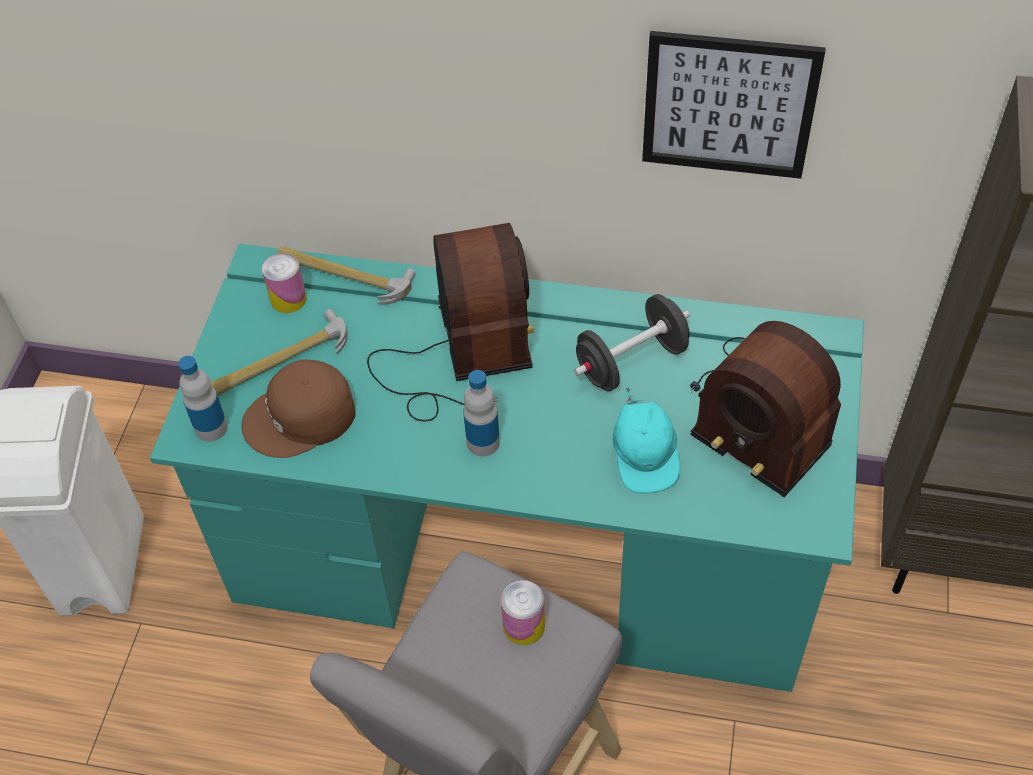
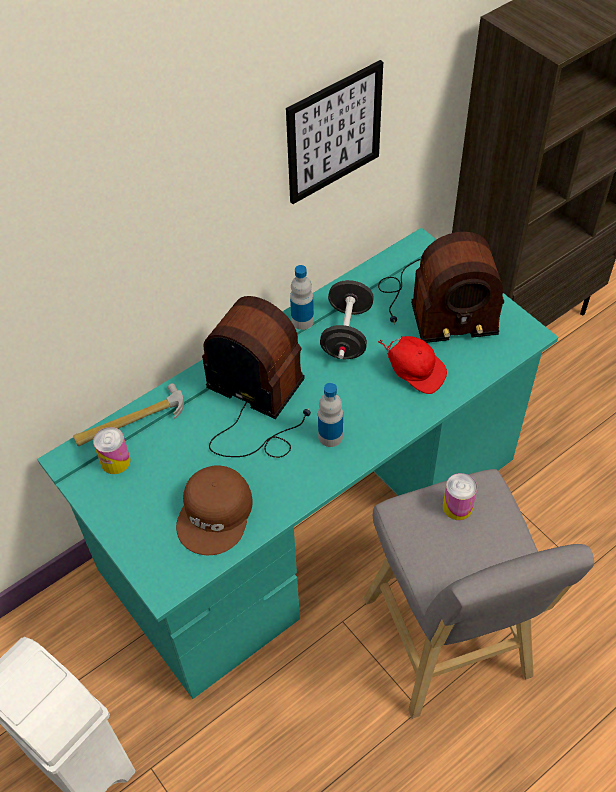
camera: 50 degrees left, 0 degrees up
bottle [178,356,228,442] -> bottle moved to [290,265,314,330]
hammer [211,309,347,396] -> none
turquoise cap [612,387,680,494] -> red cap [378,336,447,394]

